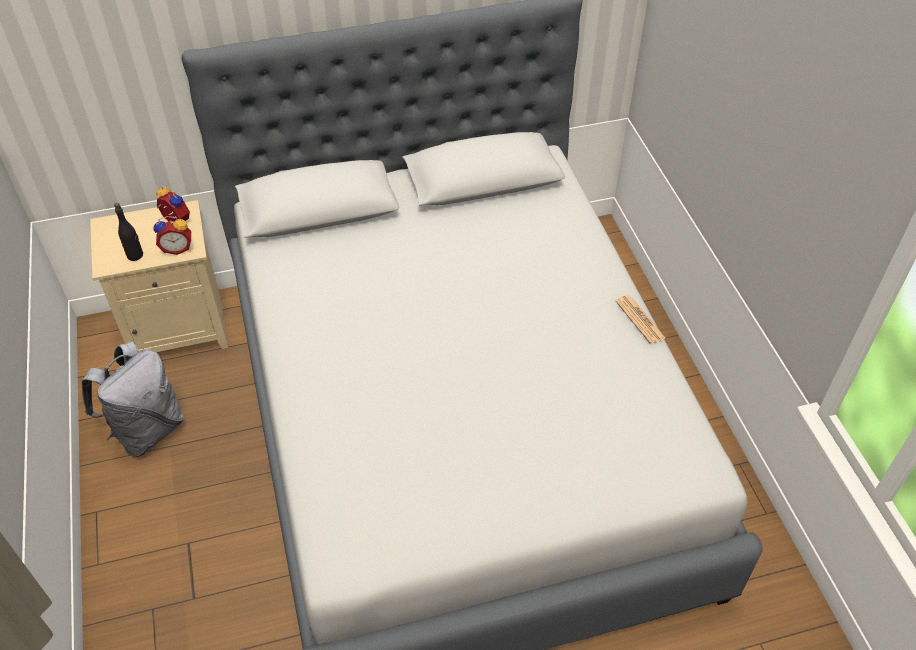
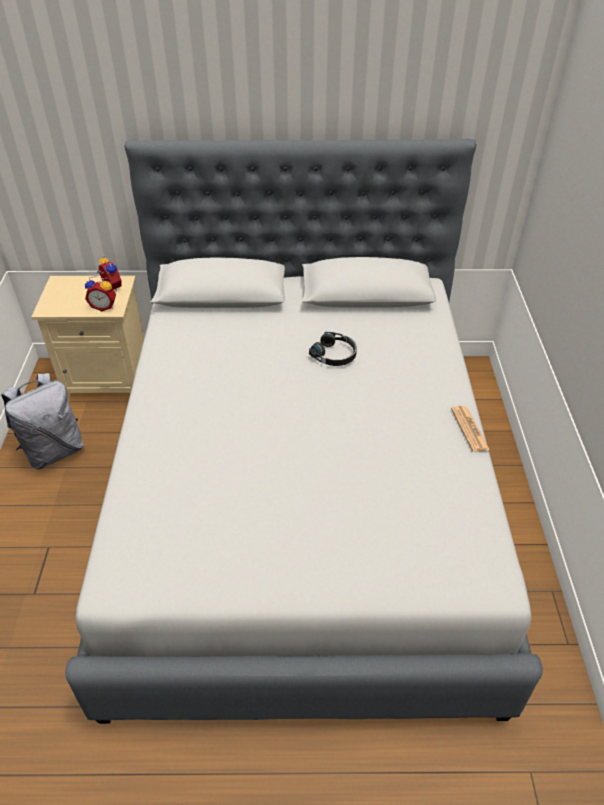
camera: 15 degrees right, 5 degrees down
black bottle [114,203,143,261] -> none
none -> black headphones [309,332,357,366]

